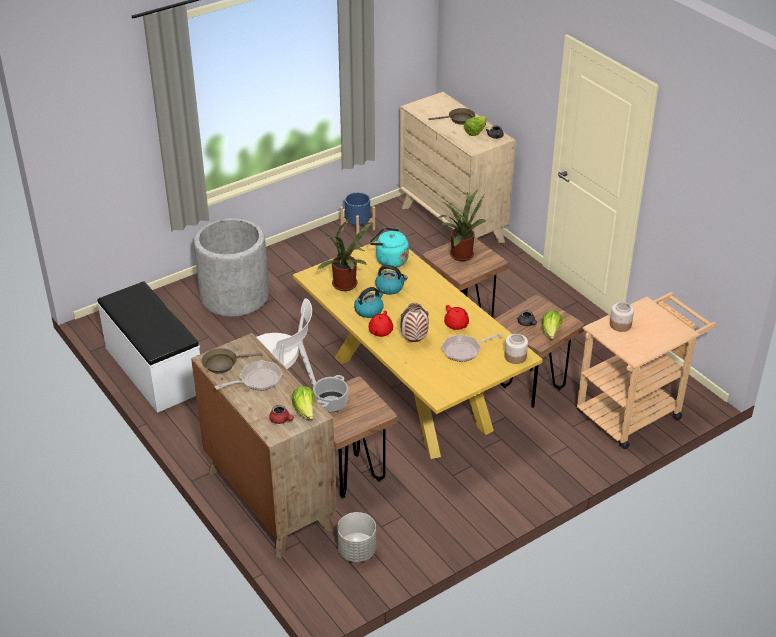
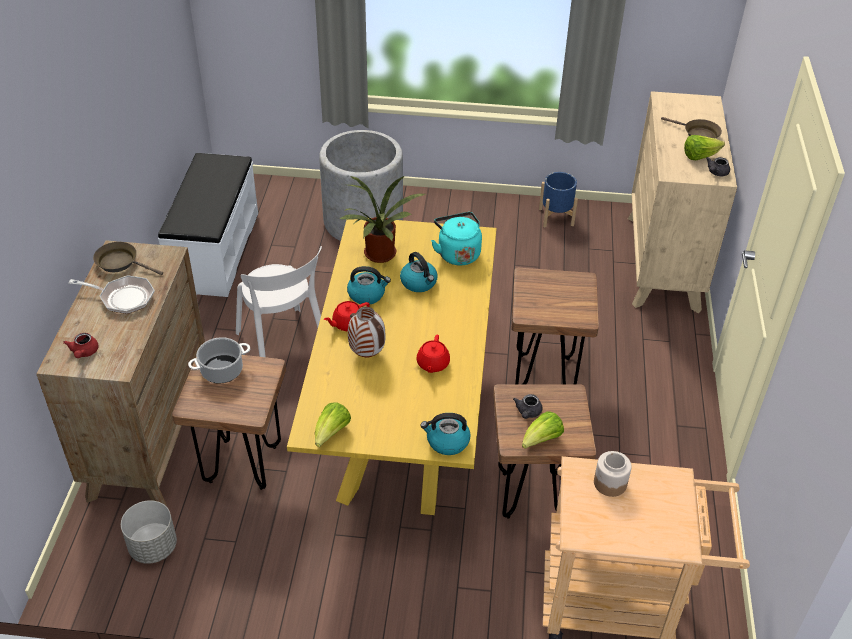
camera: 40 degrees right, 5 degrees up
lettuce [292,386,315,420] -> lettuce moved to [315,403,351,447]
potted plant [437,190,487,261] -> none
frying pan [441,333,503,362] -> none
jar [504,334,528,364] -> kettle [420,413,471,455]

